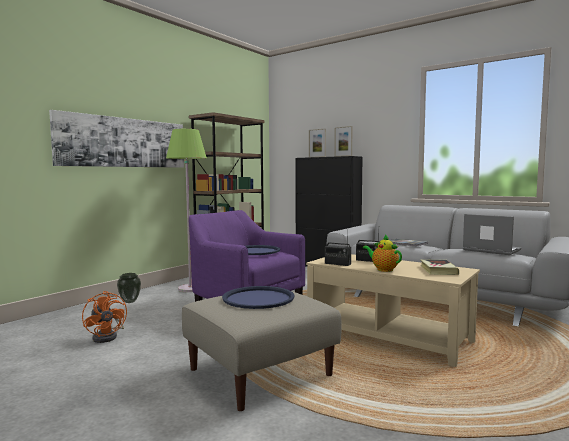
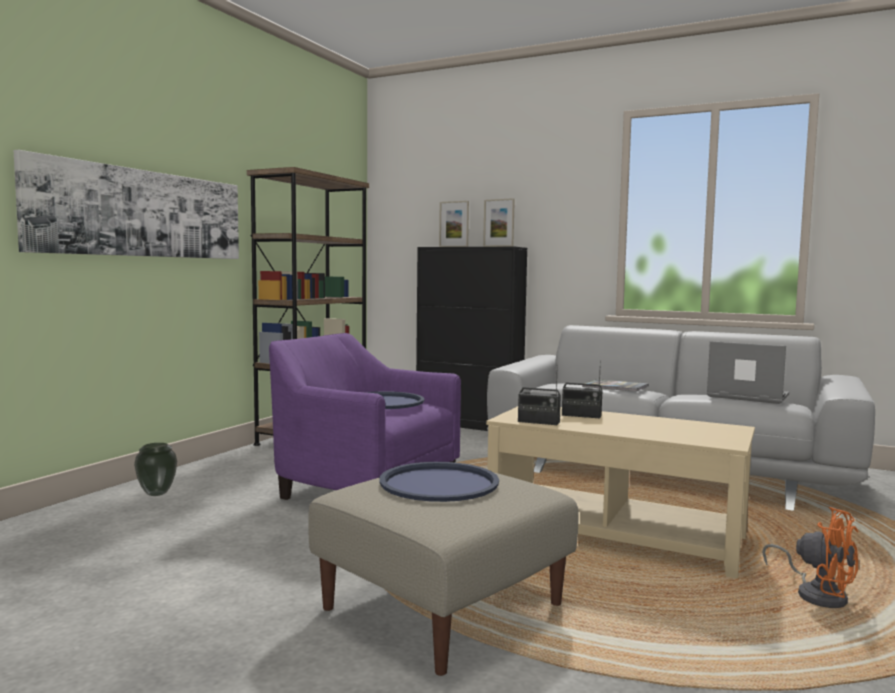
camera: 10 degrees left, 0 degrees up
orange fan [82,291,127,343] -> orange fan moved to [762,507,858,608]
green floor lamp [166,129,207,292] -> none
teapot [363,234,402,272] -> none
book [420,259,459,275] -> none

